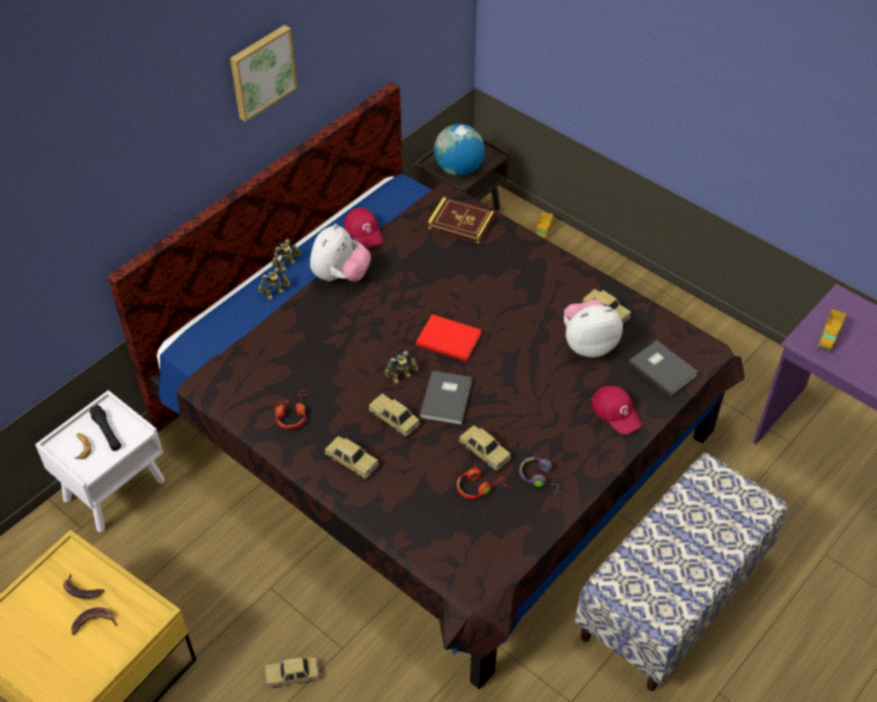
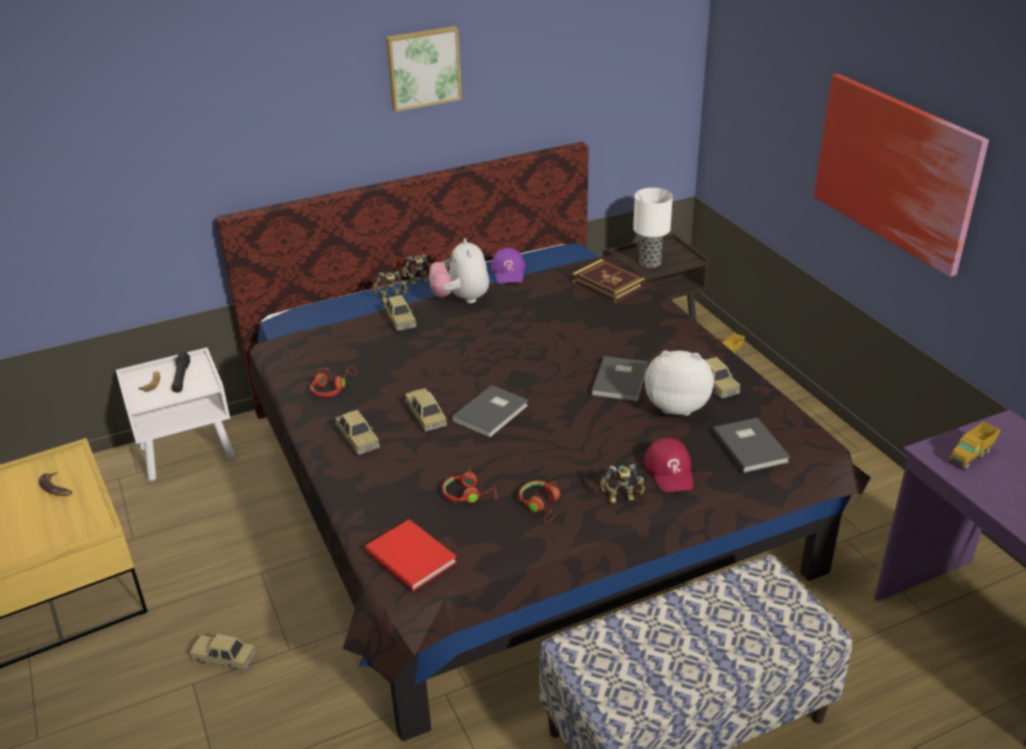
camera: 25 degrees right, 15 degrees down
banana [71,607,118,635] -> none
plush toy [310,224,371,282] -> plush toy turned 120 degrees clockwise [429,239,489,303]
red cap [344,208,383,248] -> purple cap [491,248,526,284]
toy robot [384,351,418,385] -> toy robot moved to [600,463,645,504]
red book [416,314,482,362] -> red book moved to [365,519,457,591]
globe [434,124,485,176] -> table lamp [633,188,673,268]
toy car [459,425,511,471] -> toy car moved to [383,295,417,331]
purple headphones [519,457,560,495] -> red headphones [519,480,560,523]
none -> grey book [591,356,648,402]
none -> picture [814,74,989,277]

